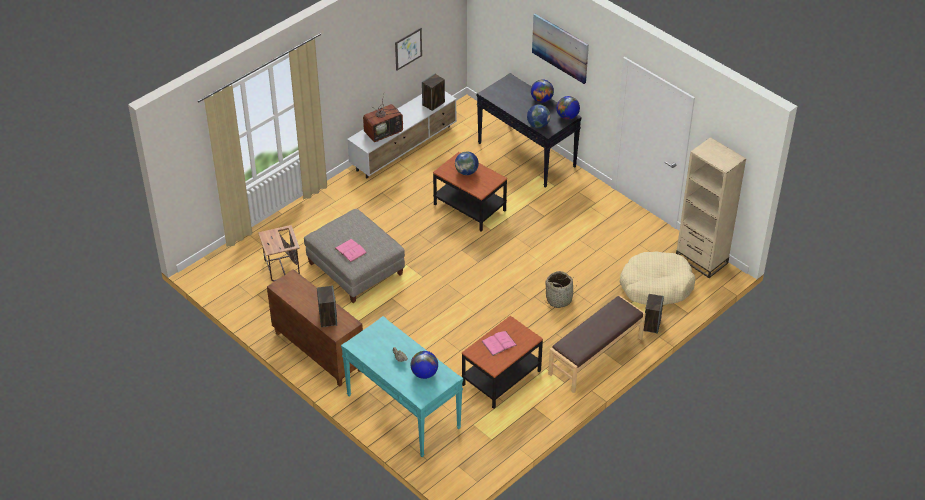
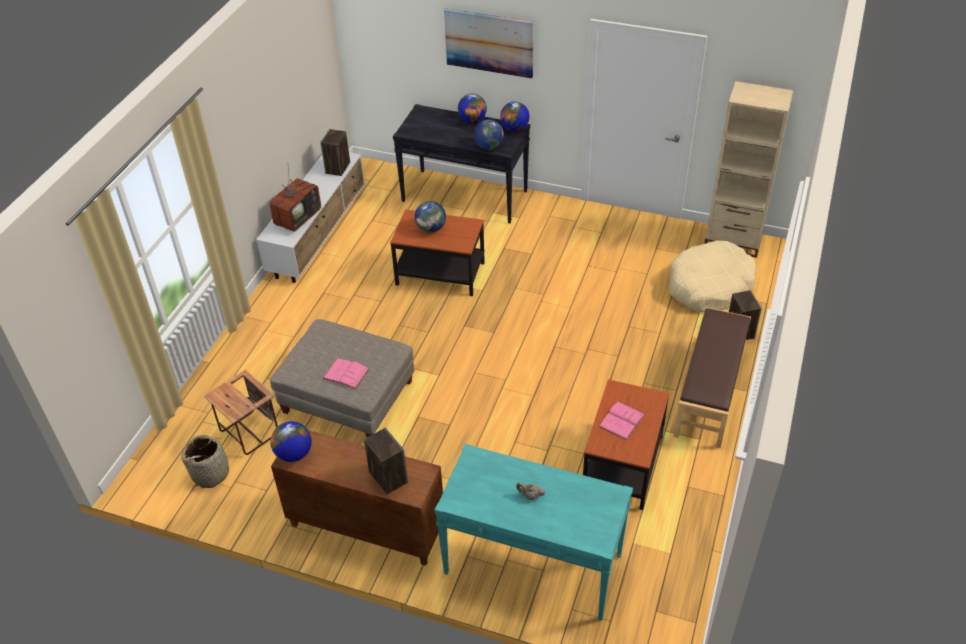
camera: 25 degrees left, 0 degrees up
picture [395,28,422,71] -> none
globe [411,351,438,379] -> globe moved to [271,421,312,462]
basket [546,271,576,308] -> basket moved to [181,435,229,488]

